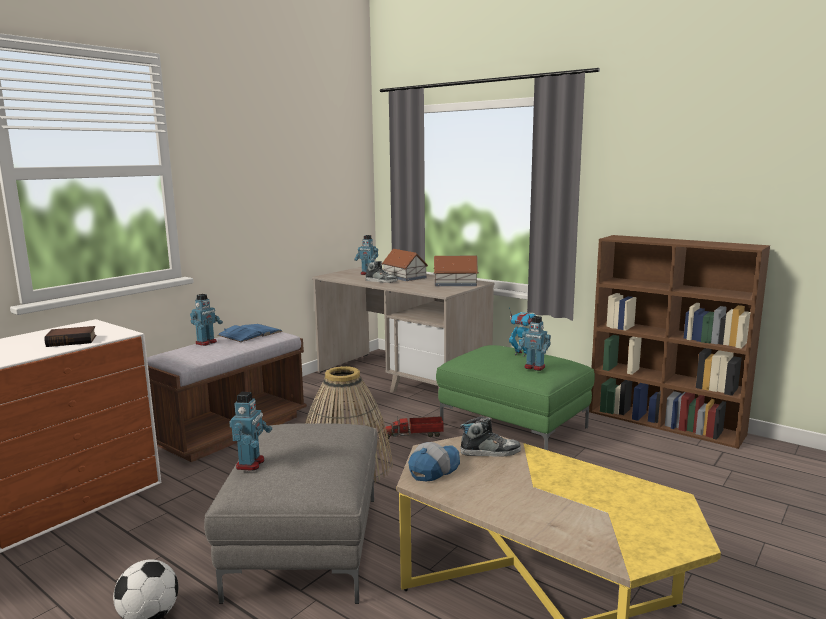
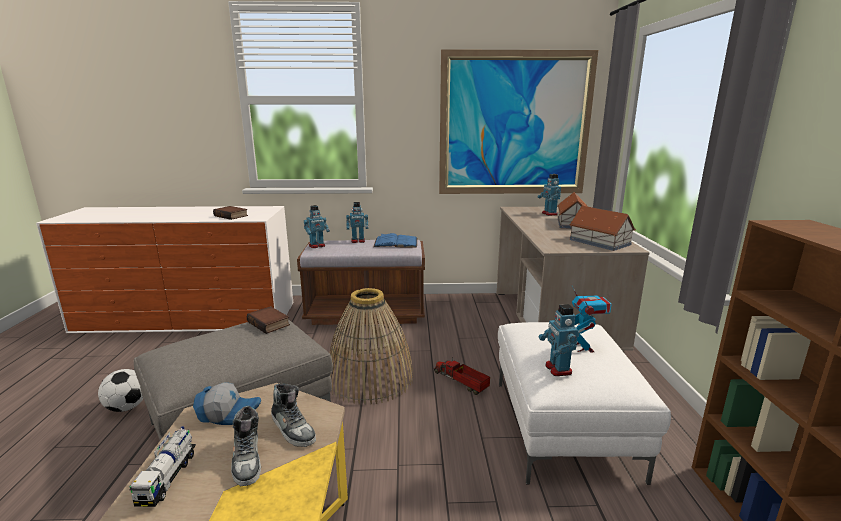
camera: 50 degrees right, 5 degrees up
toy robot [229,392,272,471] -> toy robot moved to [304,205,330,248]
shoe [365,261,398,283] -> shoe moved to [231,406,261,486]
green ottoman [436,345,595,450] -> white ottoman [498,322,671,485]
none -> toy truck [129,426,196,507]
none -> book [247,306,290,334]
none -> picture [439,49,598,194]

